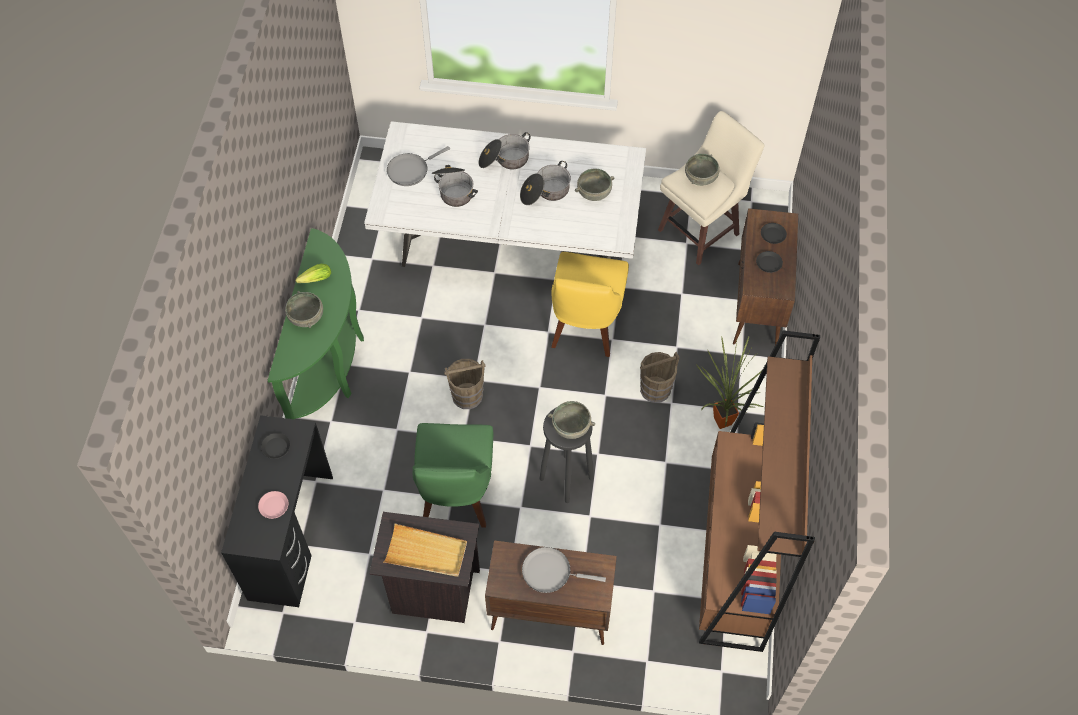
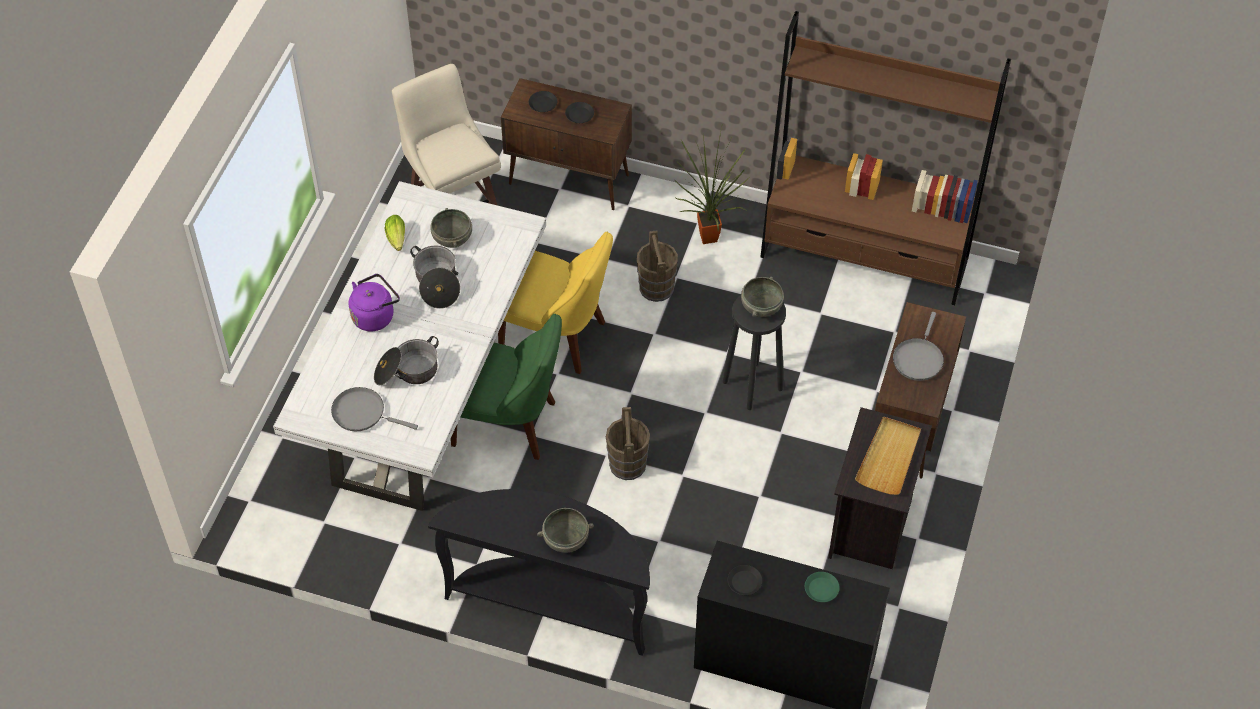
camera: 80 degrees left, 5 degrees down
pink plate [258,491,288,519] -> green plate [805,572,840,602]
green console table [268,228,364,419] -> black console table [428,489,650,656]
lettuce [295,264,331,283] -> lettuce moved to [384,215,405,251]
grey frying pan [387,146,450,186] -> grey frying pan turned 135 degrees clockwise [331,387,418,431]
green chair [413,423,494,528] -> green chair moved to [451,313,562,460]
cooking pot [479,132,531,169] -> purple kettle [349,274,400,331]
grey bowl [685,154,720,186] -> none

